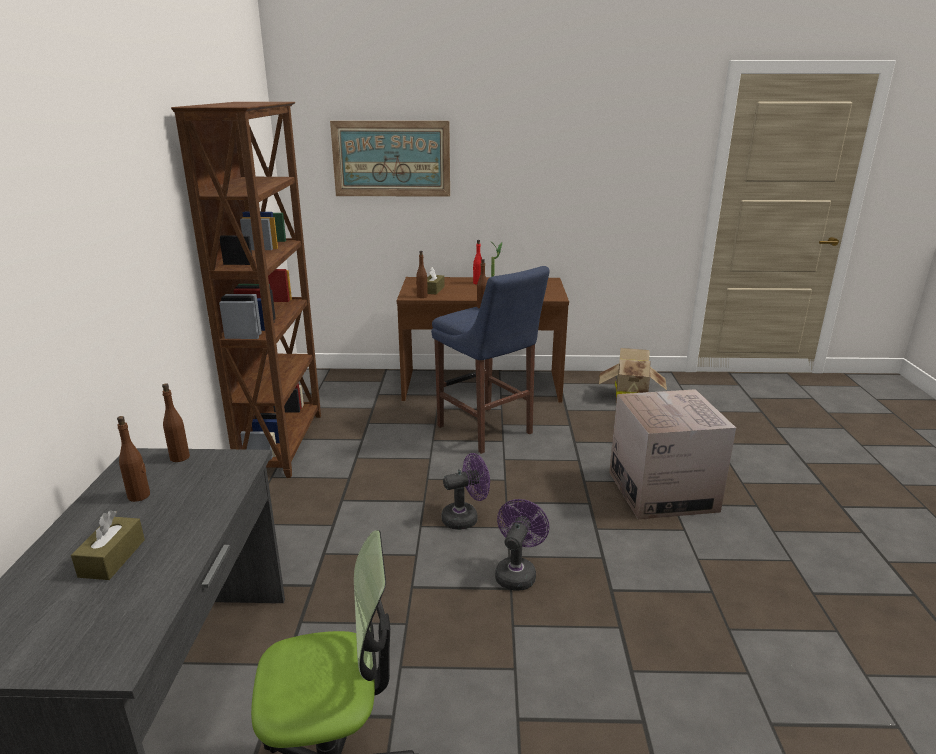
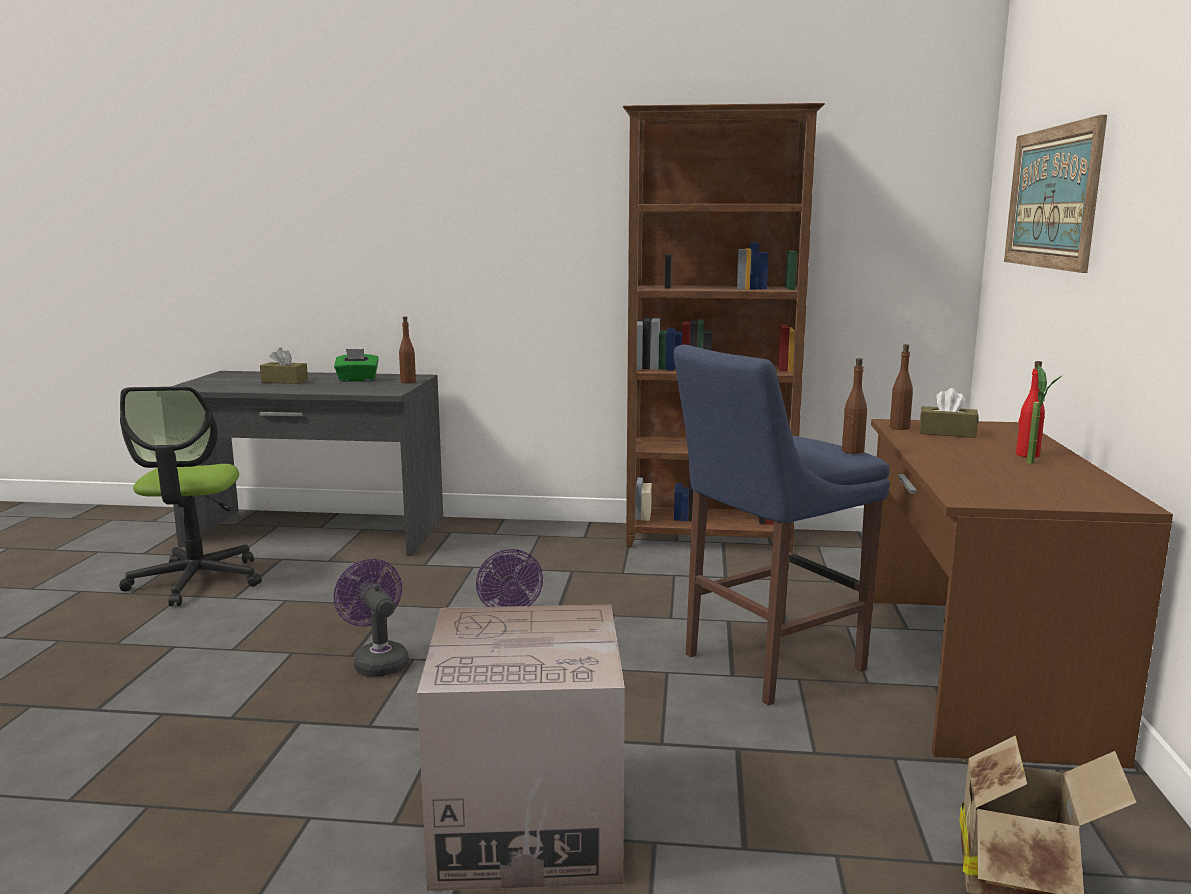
camera: 95 degrees right, 10 degrees down
brown bottle [117,416,150,502] -> green tissue box [334,349,379,382]
purple fan [495,499,549,591] -> purple fan turned 150 degrees counterclockwise [333,559,409,677]

